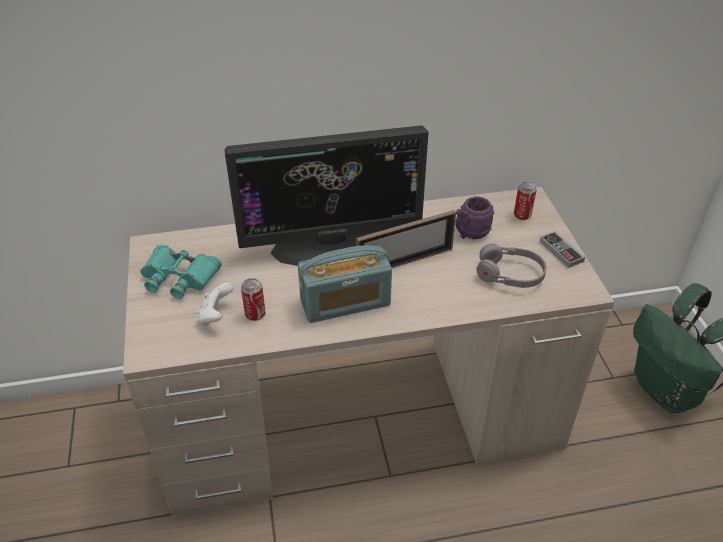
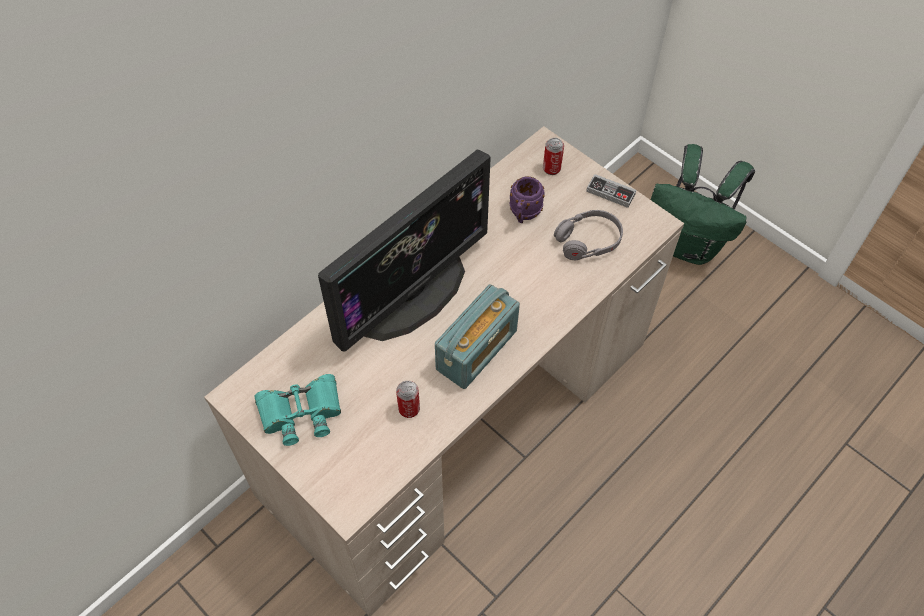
camera: 35 degrees left, 15 degrees up
white game controller [196,283,234,326] -> none
picture frame [356,210,456,268] -> none

